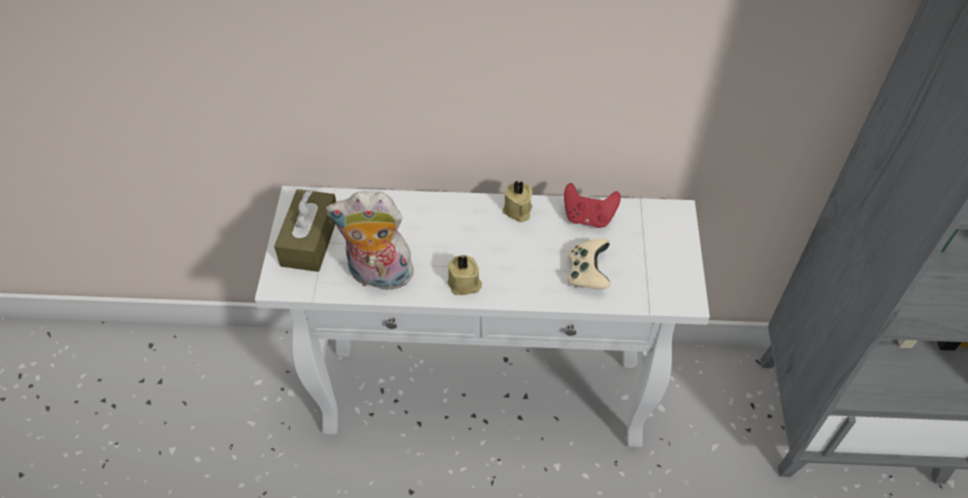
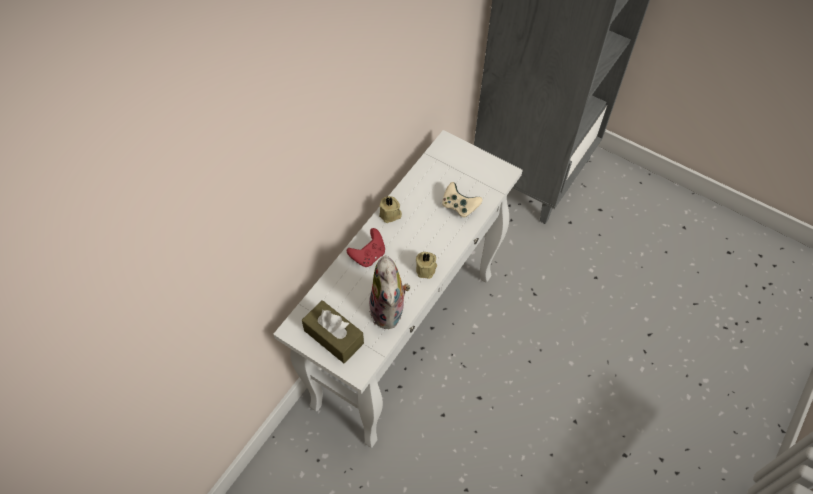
camera: 60 degrees left, 5 degrees up
plush toy [326,191,416,290] -> plush toy turned 45 degrees counterclockwise [369,255,410,329]
red game controller [564,183,621,228] -> red game controller moved to [347,228,385,267]

